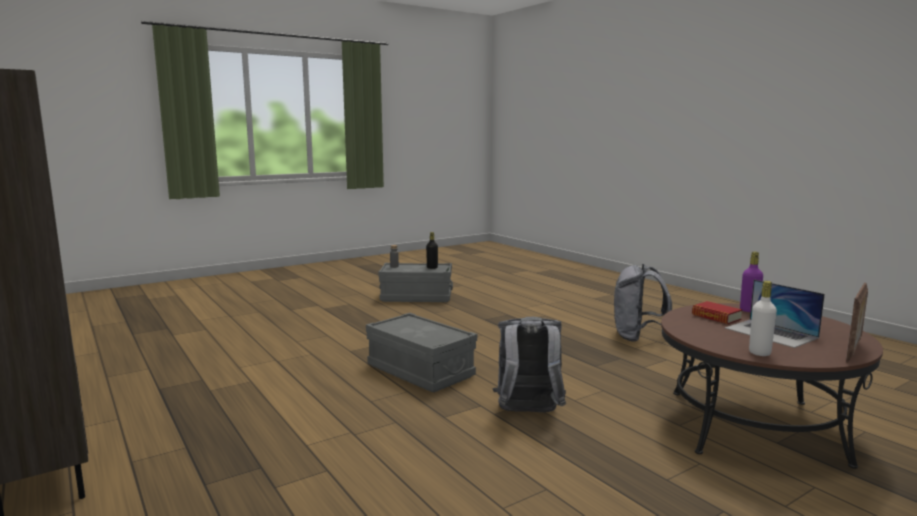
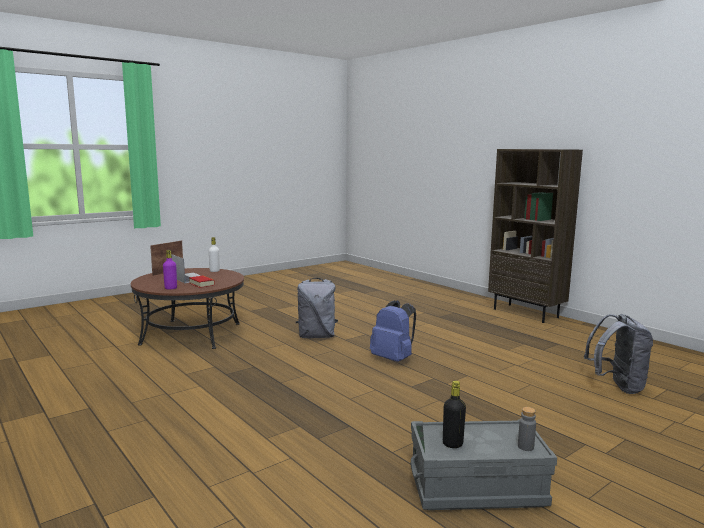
camera: 175 degrees right, 0 degrees up
grey storage box [366,313,477,392] -> blue backpack [370,300,416,362]
grey backpack [614,264,672,342] -> grey backpack moved to [584,314,653,394]

